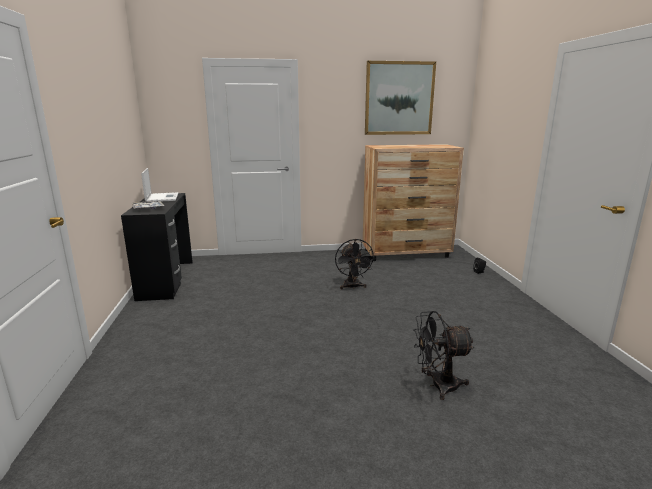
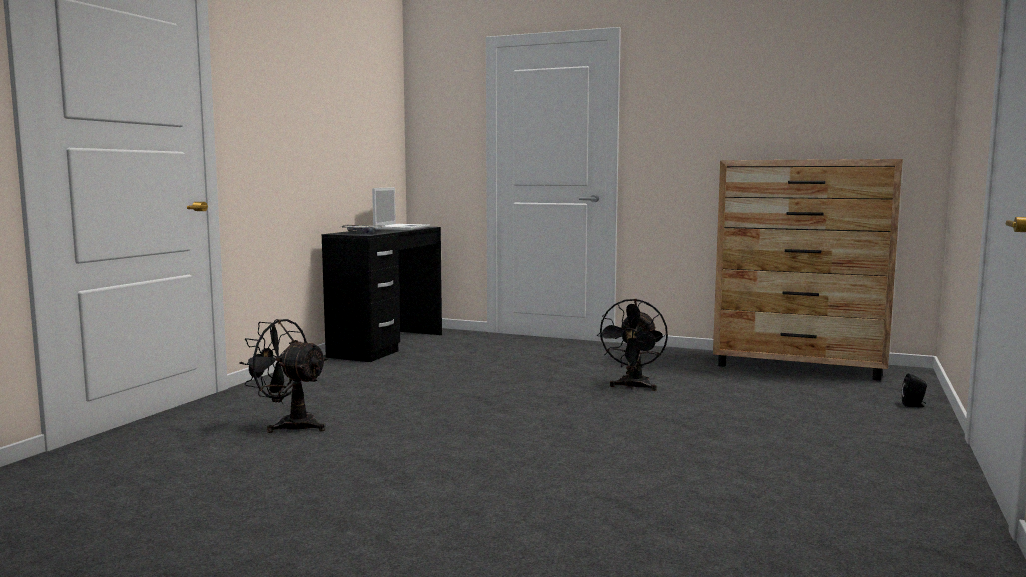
camera: 30 degrees right, 10 degrees down
picture [365,61,436,135] -> none
black fan [413,311,475,400] -> black fan moved to [239,319,328,433]

